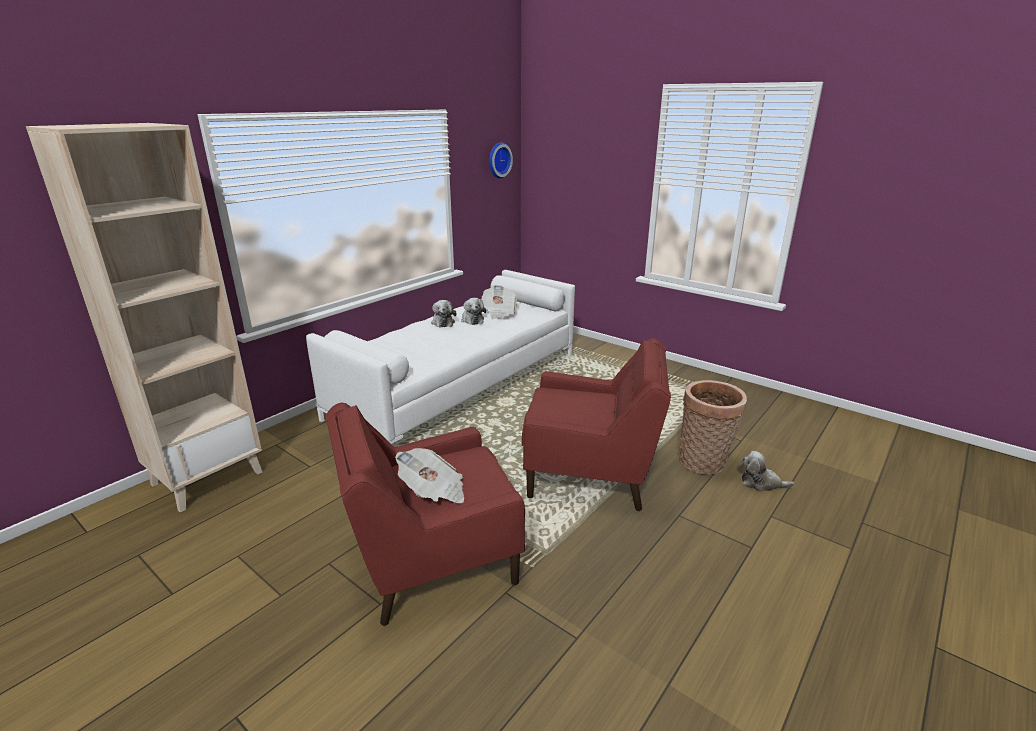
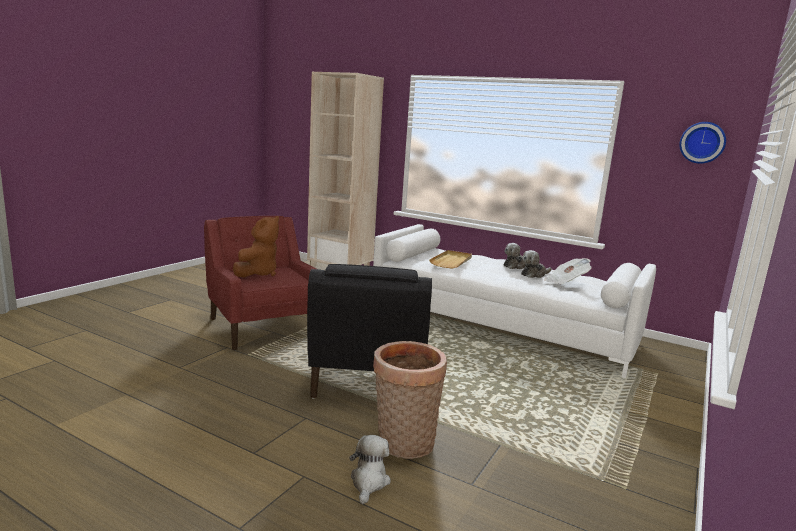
camera: 80 degrees right, 10 degrees down
newspaper [395,448,464,503] -> brown plush toy [233,216,279,278]
red armchair [521,338,671,511] -> black armchair [307,264,432,399]
none -> beige tray [429,250,472,269]

